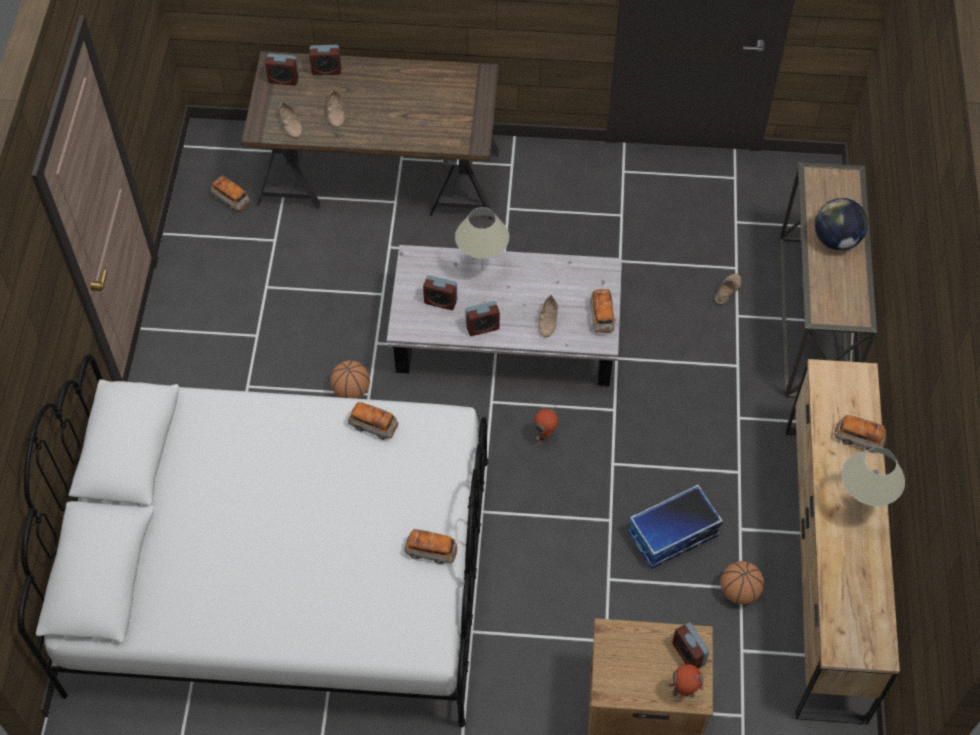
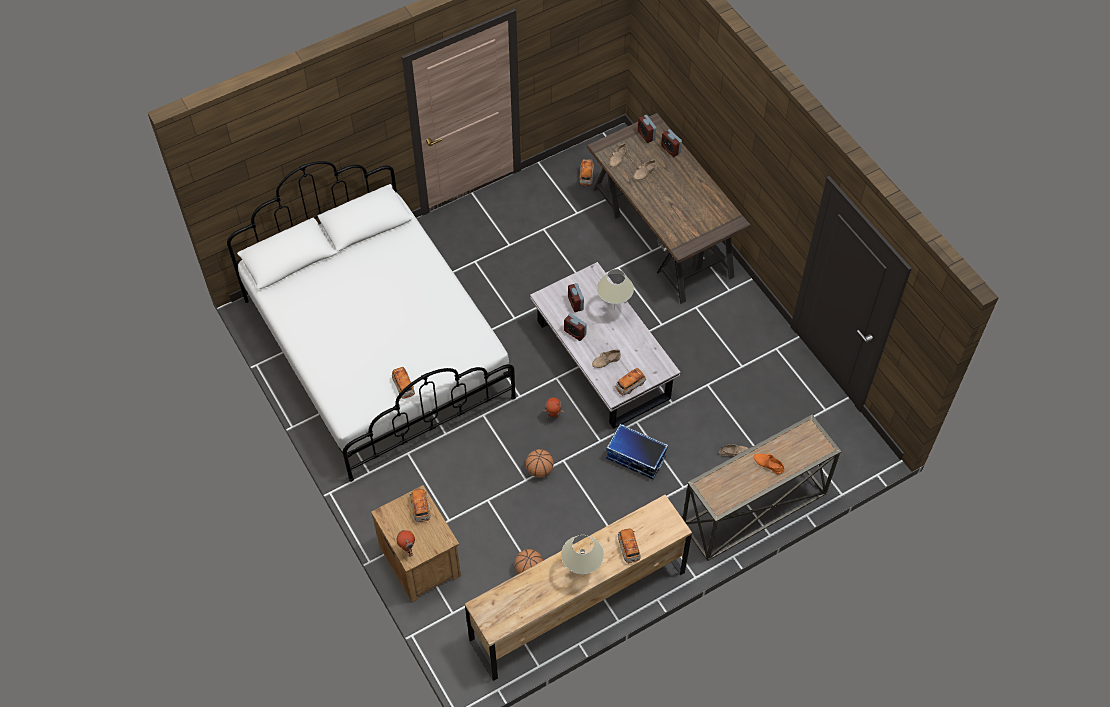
camera: 55 degrees right, 0 degrees up
basketball [330,360,370,399] -> basketball moved to [526,449,554,478]
toy car [348,402,398,440] -> toy car moved to [410,489,431,523]
storage box [628,484,723,569] -> storage box moved to [606,424,668,479]
alarm clock [672,622,709,669] -> none
globe [814,198,868,250] -> orange shoe [754,454,785,474]

